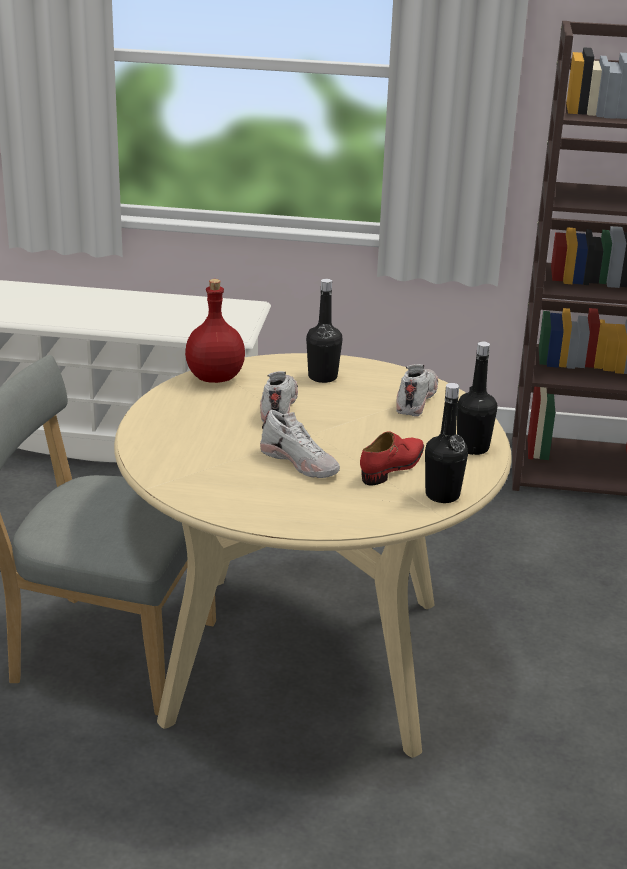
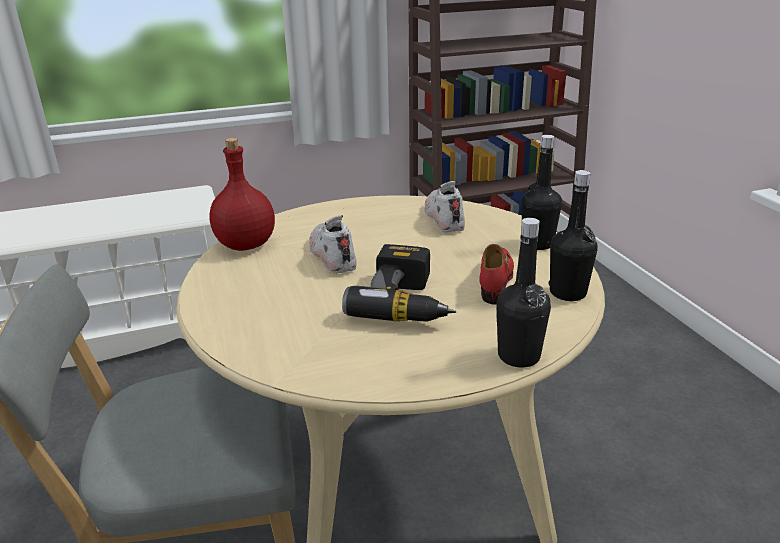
camera: 25 degrees left, 0 degrees up
white shoe [260,410,340,478] -> power drill [342,244,456,322]
black bottle [306,279,342,383] -> black bottle moved to [496,218,551,368]

